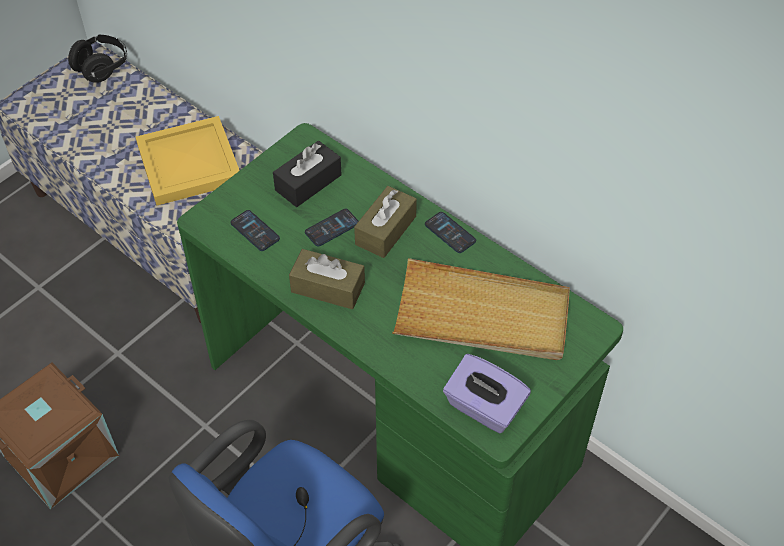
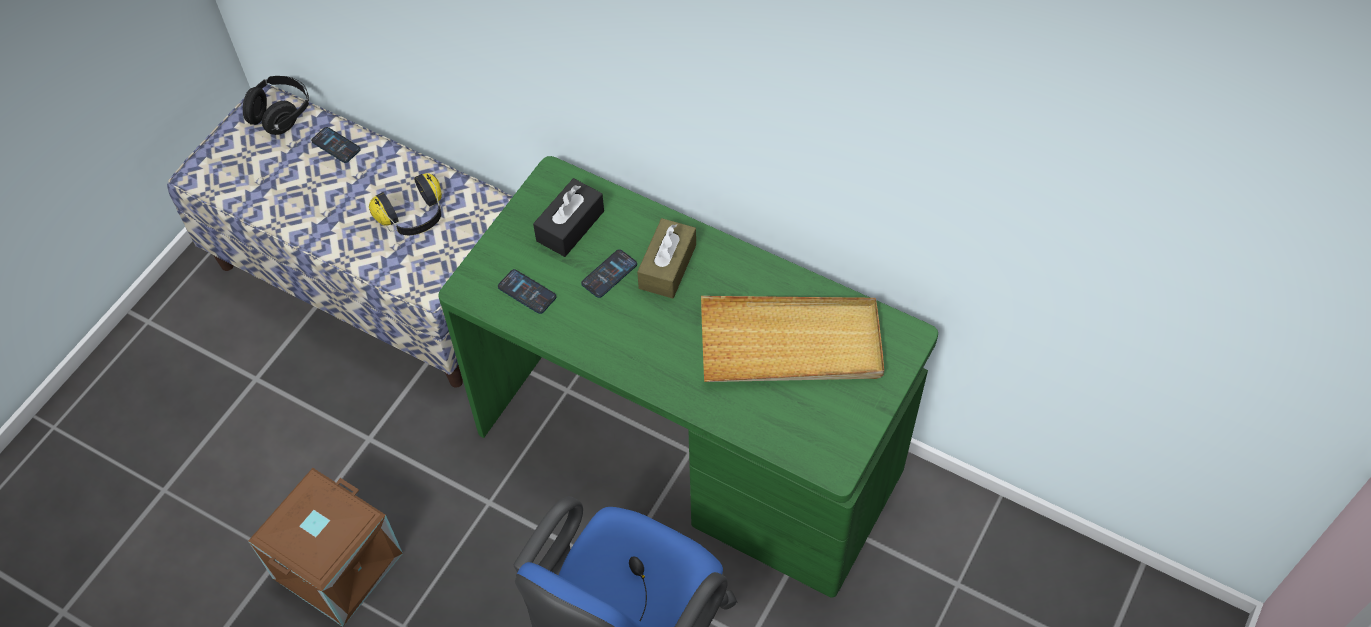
camera: 10 degrees left, 5 degrees up
yellow tray [136,116,240,206] -> headphones [369,173,442,235]
brown tissue box [289,249,365,309] -> none
phone [425,212,476,253] -> phone moved to [311,127,361,163]
purple tissue box [443,354,531,433] -> none

